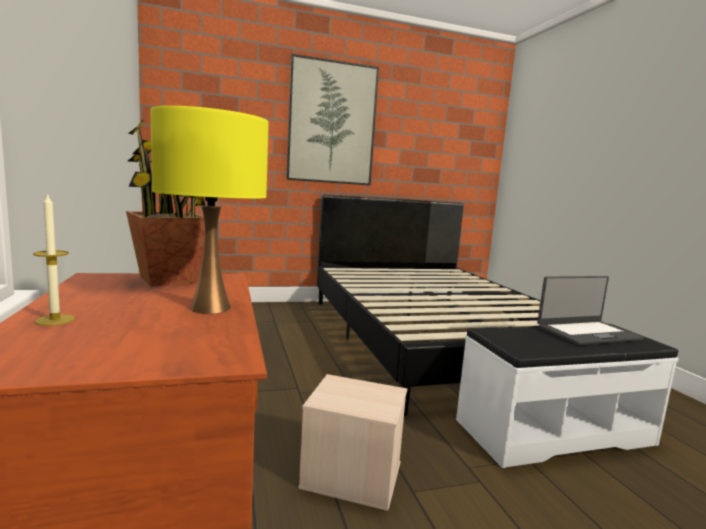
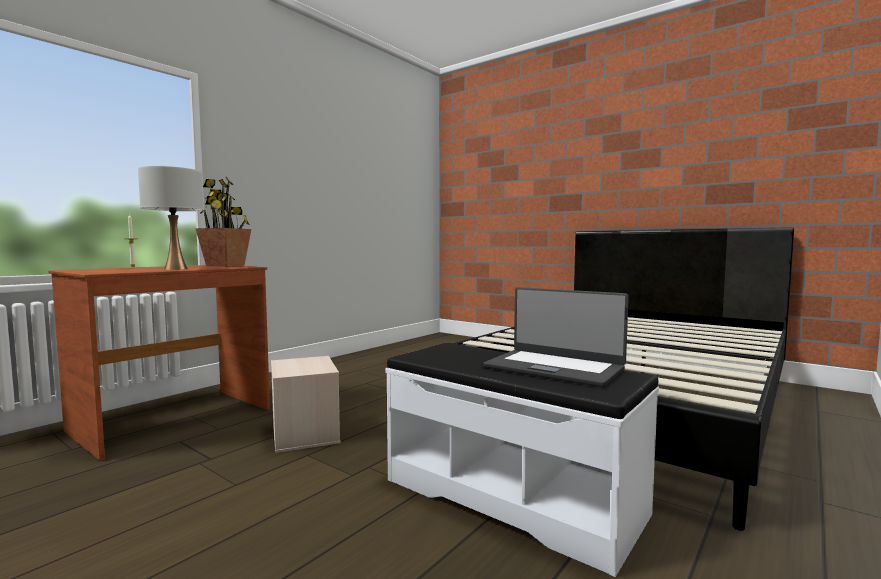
camera: 55 degrees right, 5 degrees down
yellow table lamp [151,106,269,314] -> white table lamp [138,166,204,270]
picture [286,54,379,185] -> none

